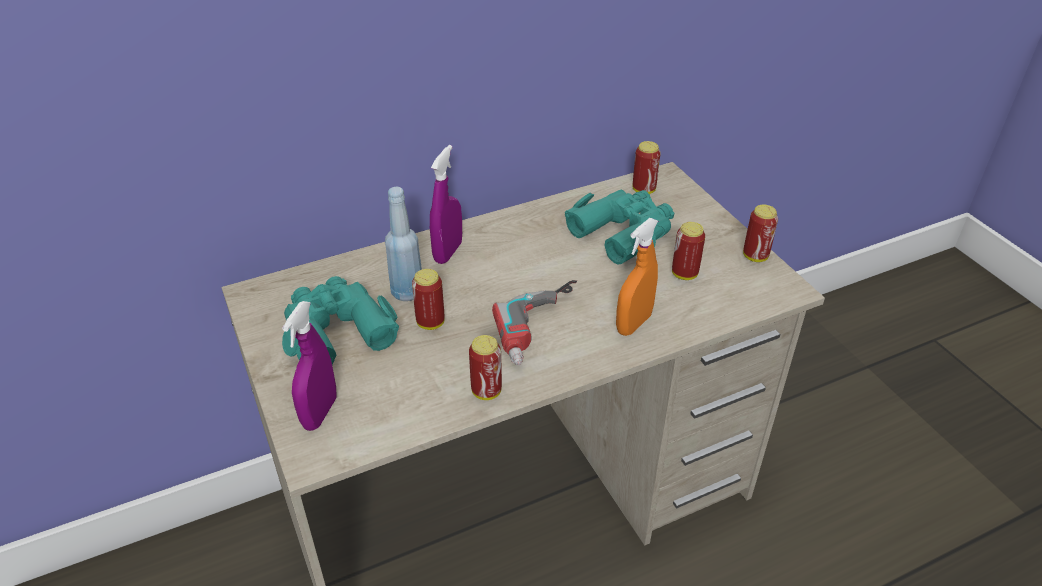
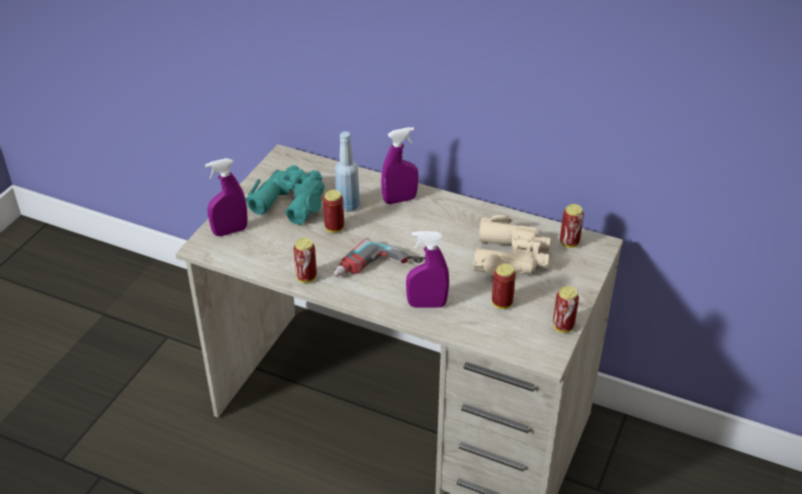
camera: 50 degrees right, 0 degrees up
turquoise binoculars [564,190,674,265] -> beige binoculars [473,215,550,275]
orange spray bottle [616,218,658,336] -> purple spray bottle [406,231,449,308]

